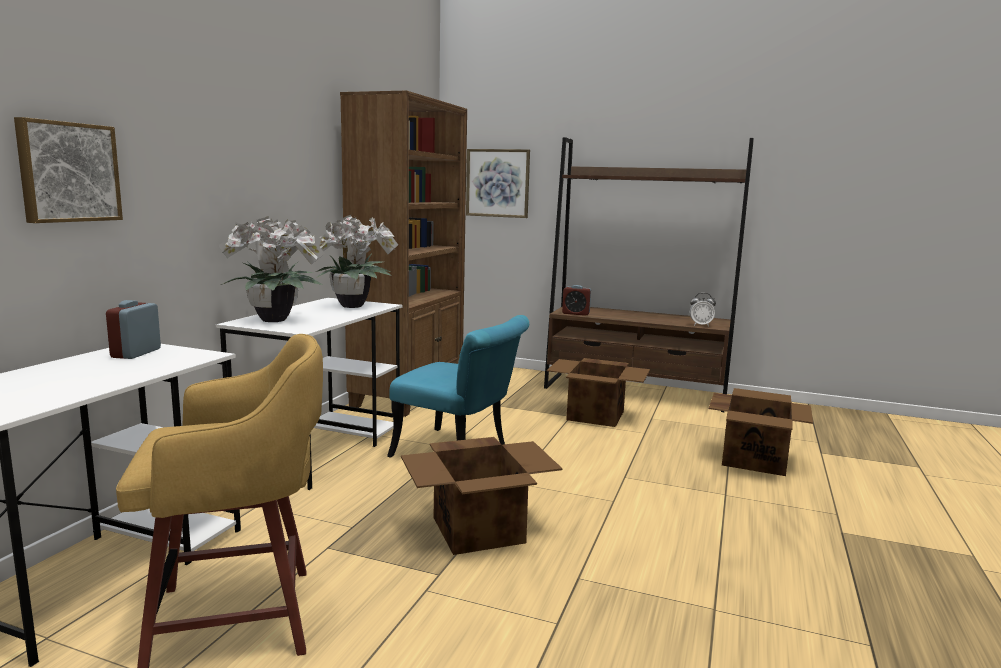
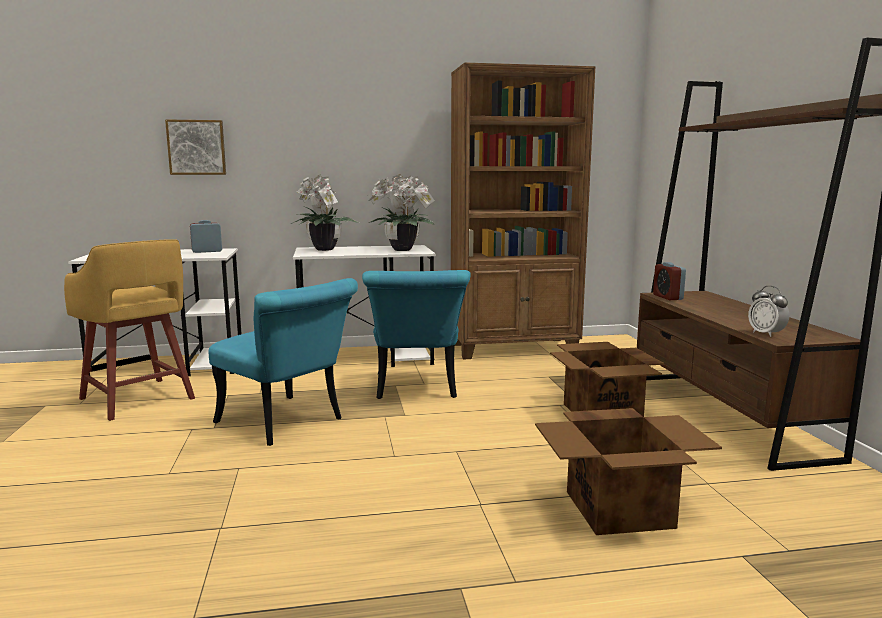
camera: 60 degrees right, 0 degrees up
cardboard box [401,437,562,555] -> turquoise chair [209,278,358,446]
picture [466,149,530,218] -> none

